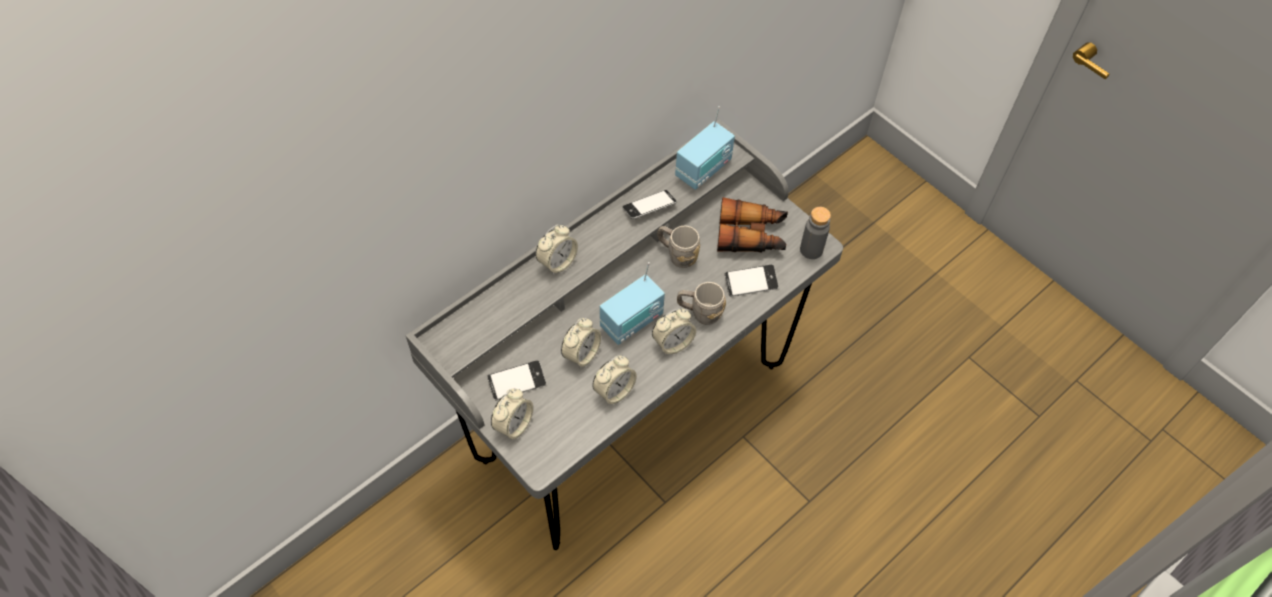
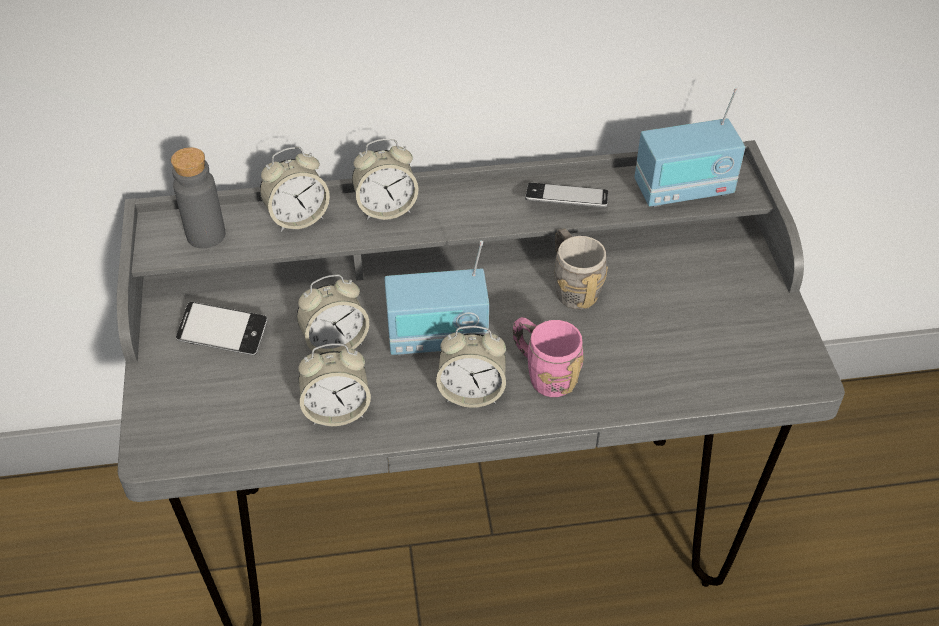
camera: 35 degrees right, 10 degrees down
alarm clock [491,389,533,440] -> alarm clock moved to [260,147,330,232]
grey mug [677,282,726,325] -> pink mug [513,317,584,397]
binoculars [717,197,788,252] -> none
phone [725,264,778,297] -> none
grey bottle [800,207,831,259] -> grey bottle moved to [171,147,225,248]

